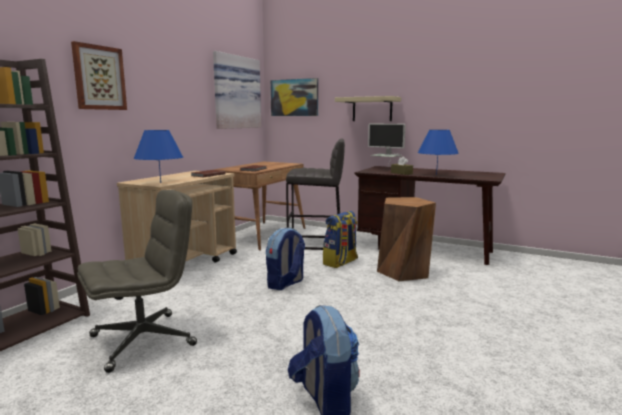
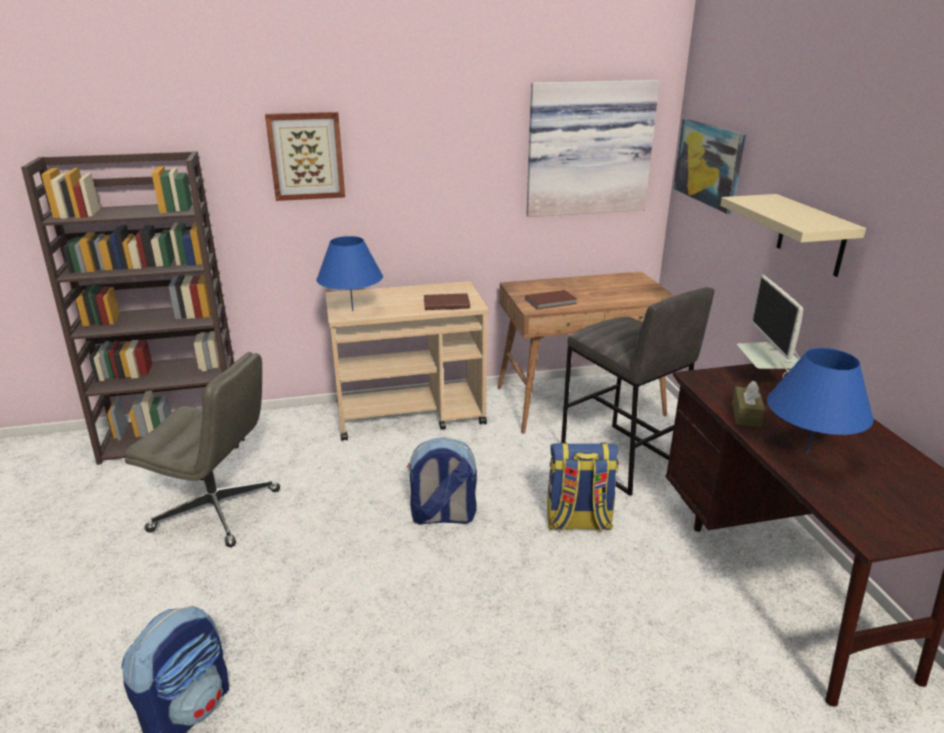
camera: 50 degrees right, 15 degrees up
brown stool [377,197,436,281] -> none

